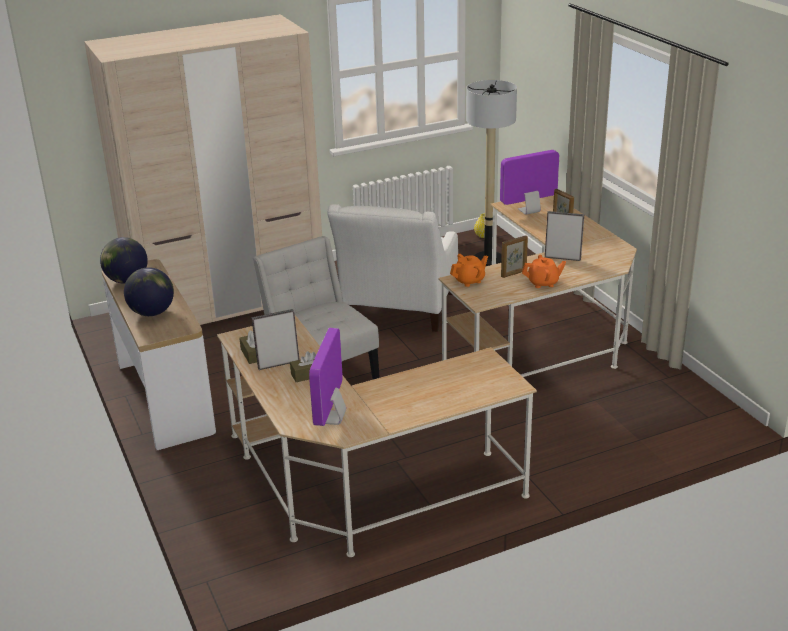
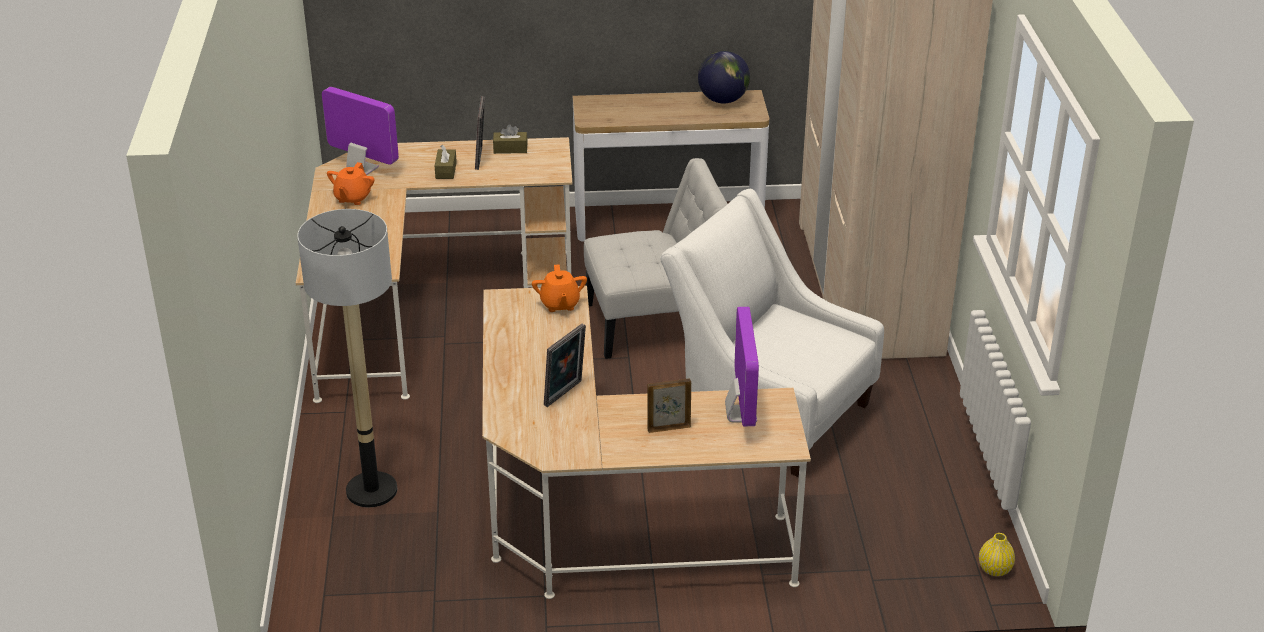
camera: 110 degrees right, 5 degrees up
globe [124,267,174,316] -> none
floor lamp [466,80,517,266] -> floor lamp moved to [297,209,397,507]
picture frame [501,235,528,278] -> none
orange teapot [522,254,566,288] -> orange teapot moved to [327,162,374,205]

